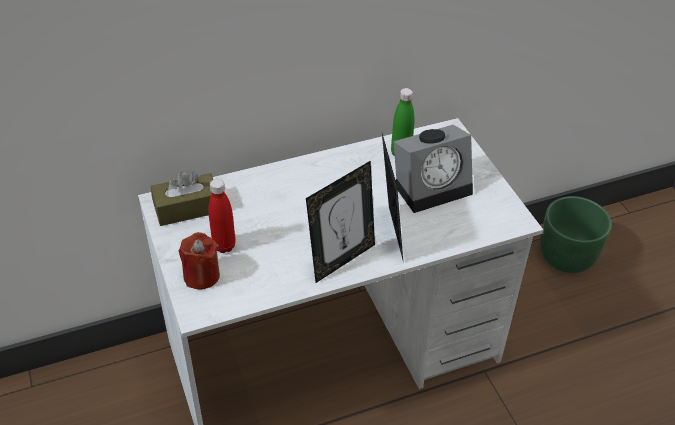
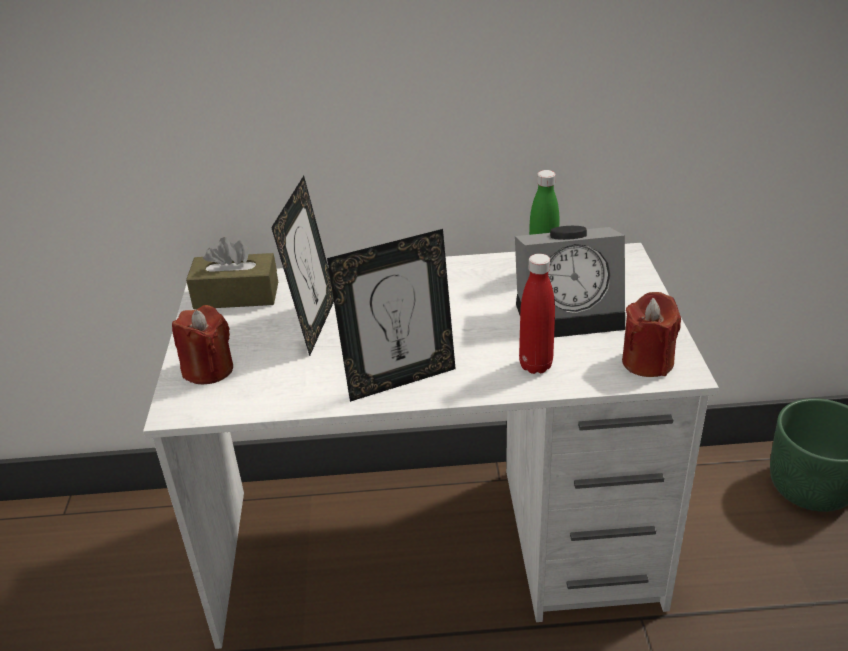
camera: 20 degrees right, 10 degrees down
red bottle [208,179,236,253] -> red bottle moved to [519,254,555,374]
picture frame [382,134,403,259] -> picture frame moved to [271,176,334,356]
none -> red candle [622,292,681,377]

